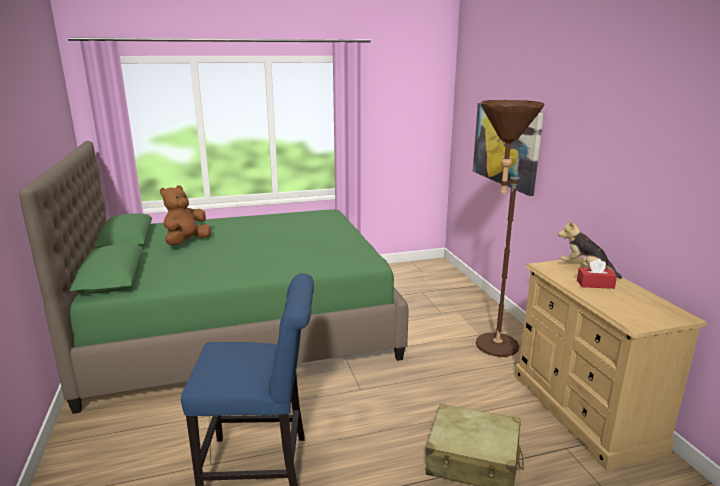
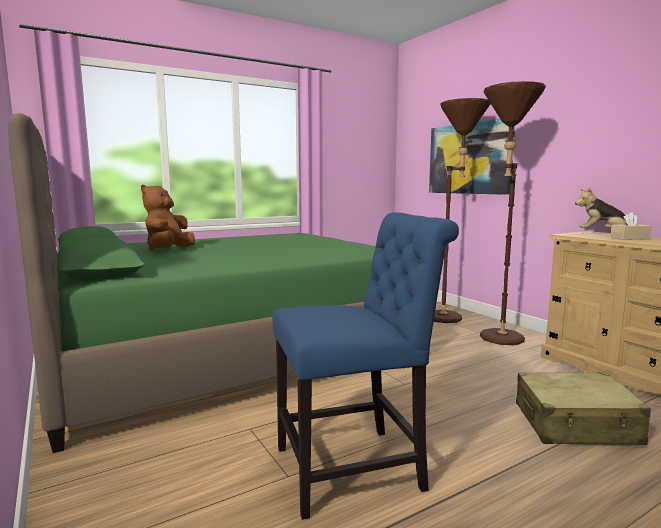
camera: 15 degrees left, 10 degrees down
red tissue box [577,259,617,289] -> beige tissue box [611,212,652,240]
none -> brown floor lamp [434,98,491,323]

